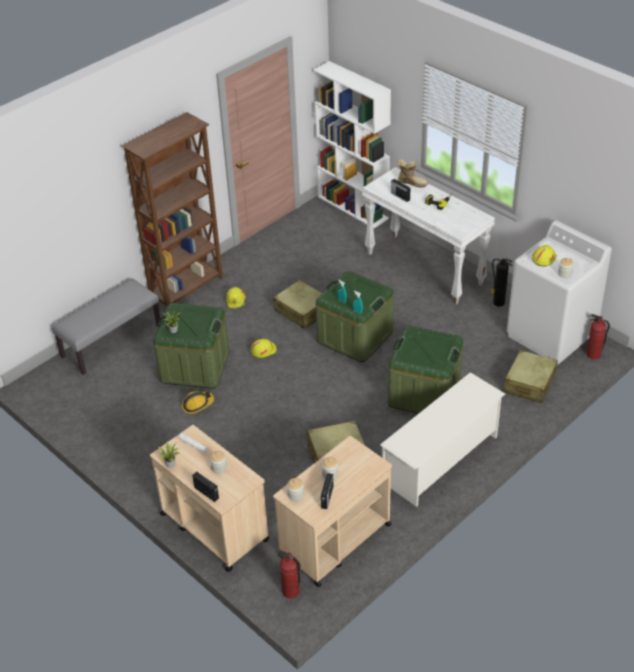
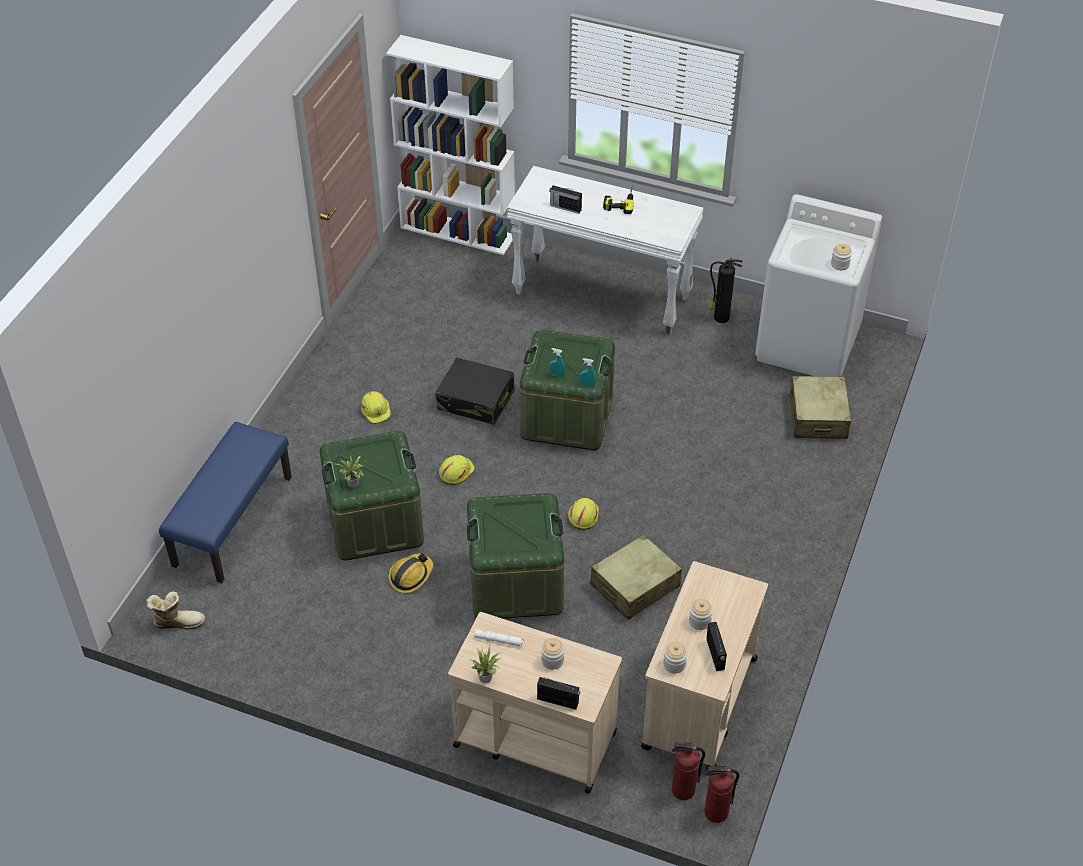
camera: 25 degrees left, 5 degrees up
grey bench [52,279,161,375] -> blue bench [159,422,292,583]
brown bookcase [122,112,223,308] -> none
beige suitcase [273,280,322,329] -> black suitcase [435,357,515,425]
white shoe rack [380,372,505,507] -> none
green storage box [388,326,463,414] -> green storage box moved to [467,493,564,619]
boot [397,159,429,188] -> boot moved to [146,592,205,630]
yellow hard hat [532,245,557,267] -> yellow hard hat moved to [568,498,599,530]
fire extinguisher [586,314,610,359] -> fire extinguisher moved to [704,764,739,823]

